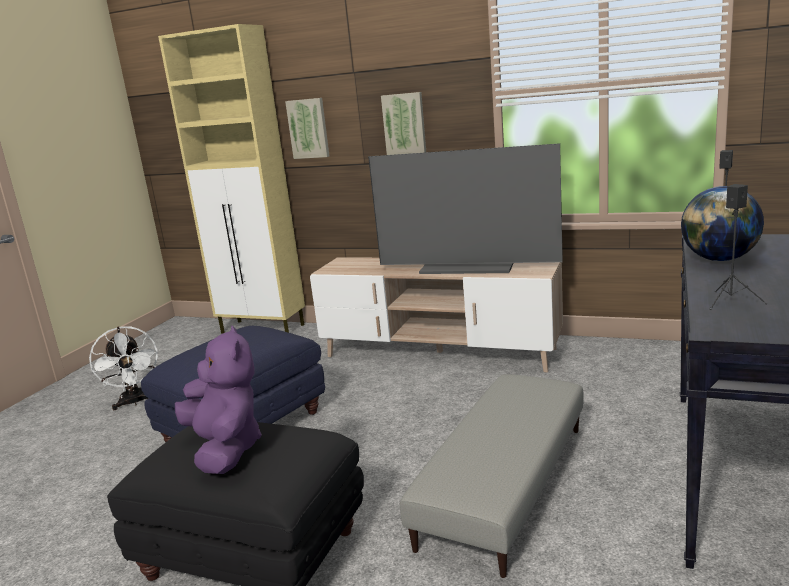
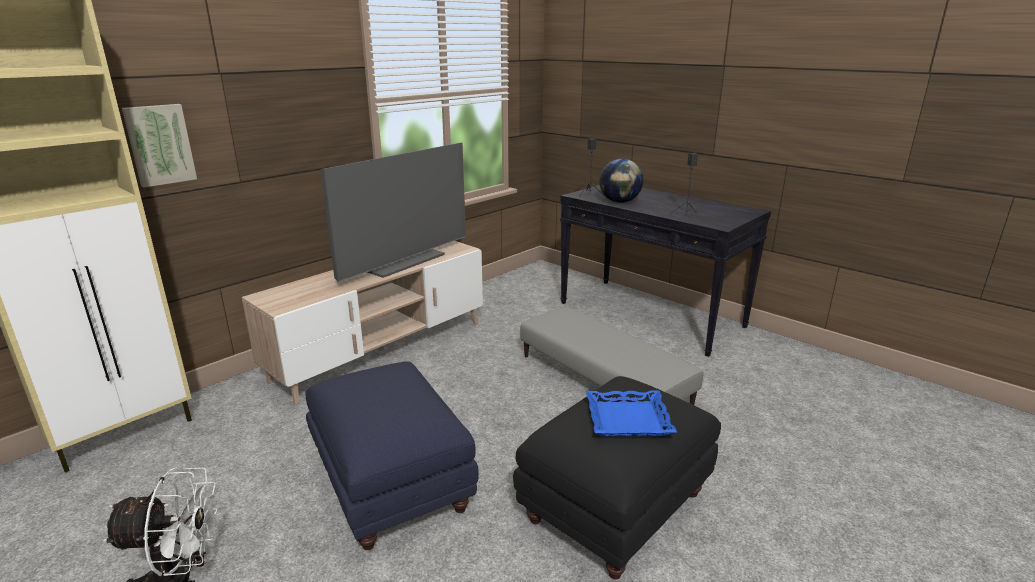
camera: 70 degrees left, 5 degrees up
purple plush toy [175,326,262,474] -> blue tray [586,390,677,437]
picture [381,92,426,155] -> none

